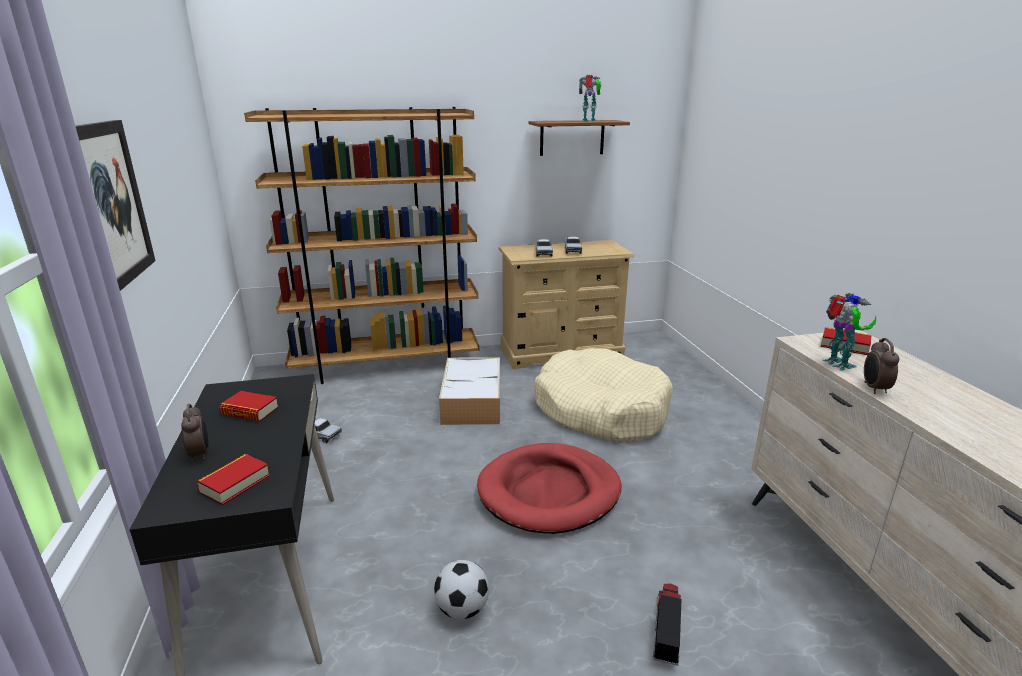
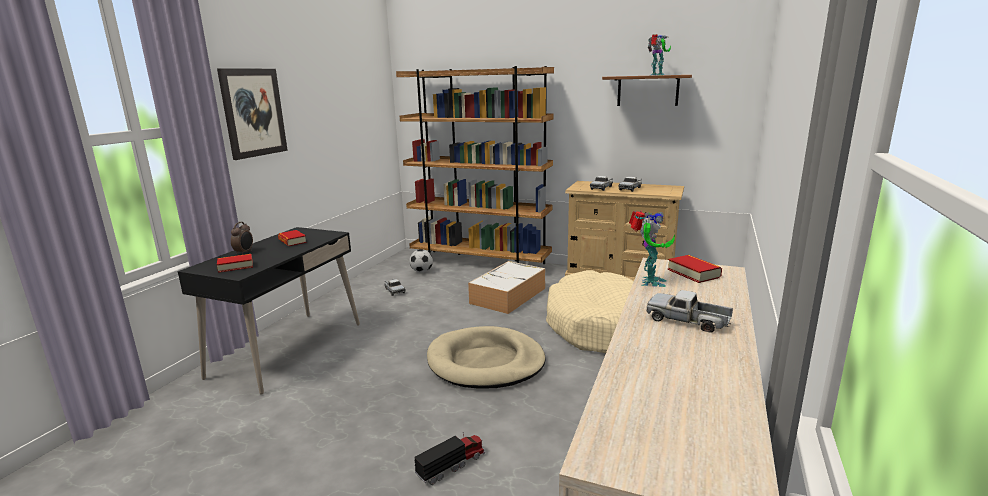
camera: 35 degrees right, 5 degrees down
football [434,560,489,619] -> football moved to [409,249,433,273]
red dog bed [477,443,622,534] -> beige dog bed [427,326,546,389]
alarm clock [864,338,899,394] -> none
none -> toy truck [646,290,733,333]

